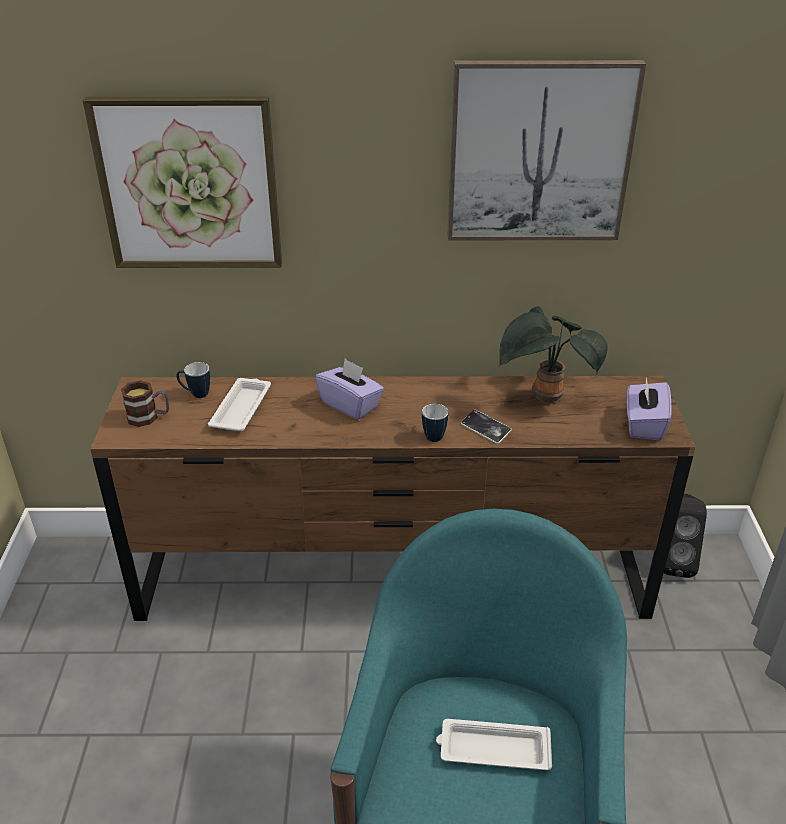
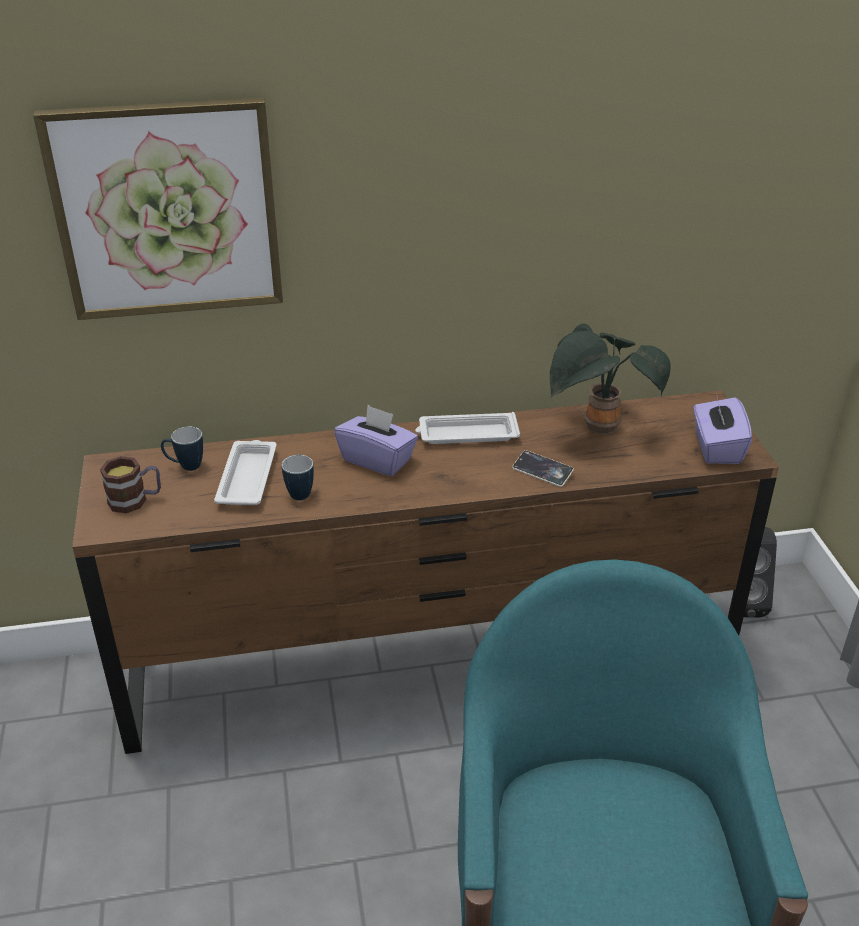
camera: 10 degrees left, 0 degrees up
mug [422,403,448,442] -> mug moved to [282,454,314,500]
white tray [436,719,552,770] -> white tray moved to [415,412,520,444]
picture [447,60,646,241] -> none

